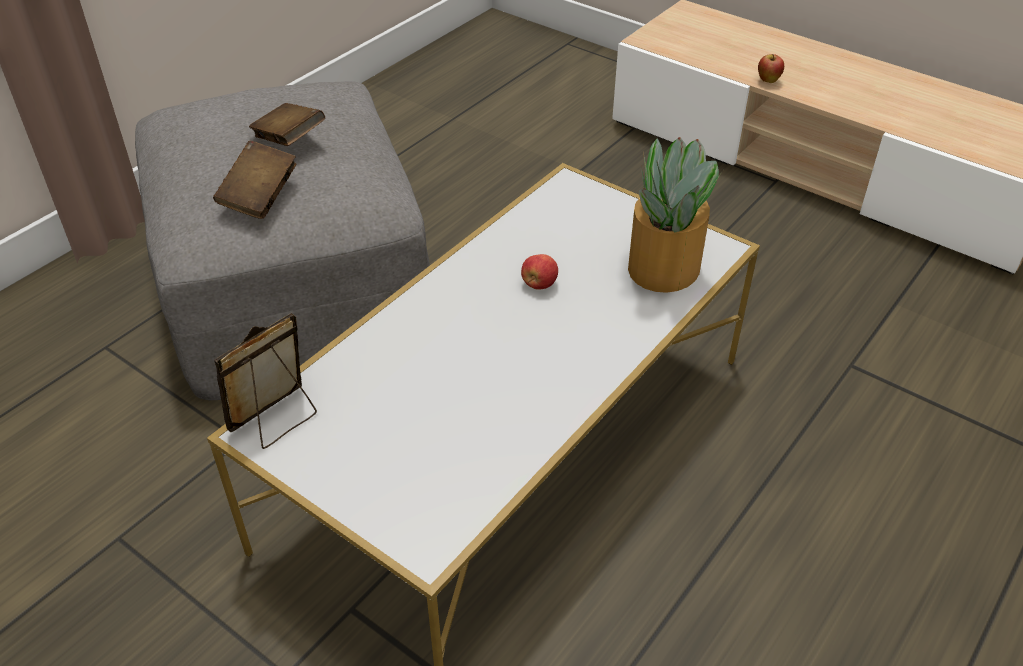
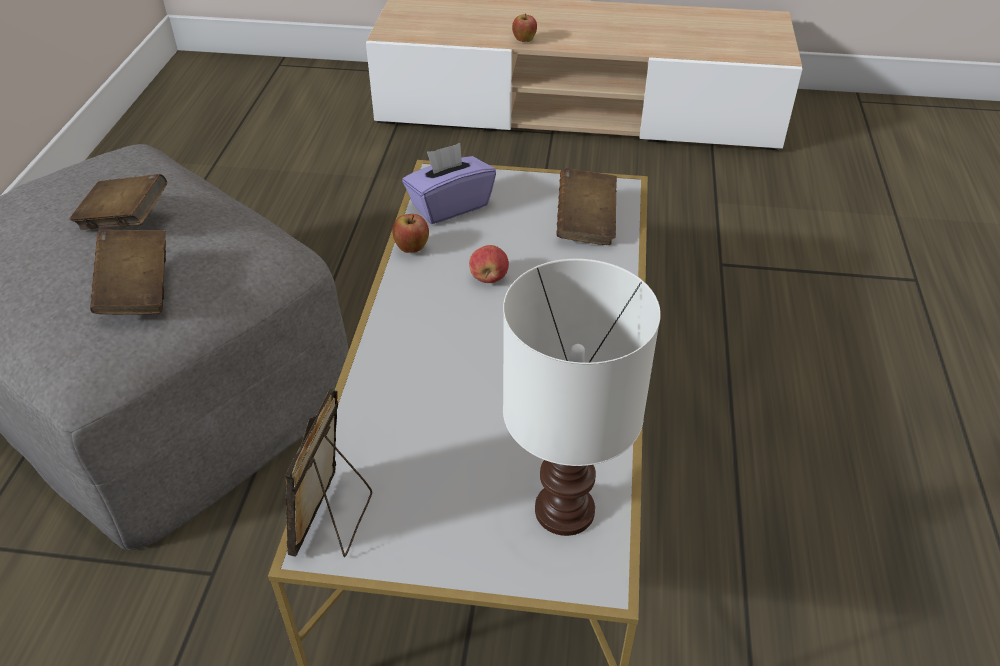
camera: 30 degrees left, 0 degrees up
potted plant [628,137,723,293] -> brown book [556,168,617,245]
none -> apple [392,214,429,253]
none -> purple tissue box [402,143,496,224]
none -> white table lamp [503,259,661,536]

